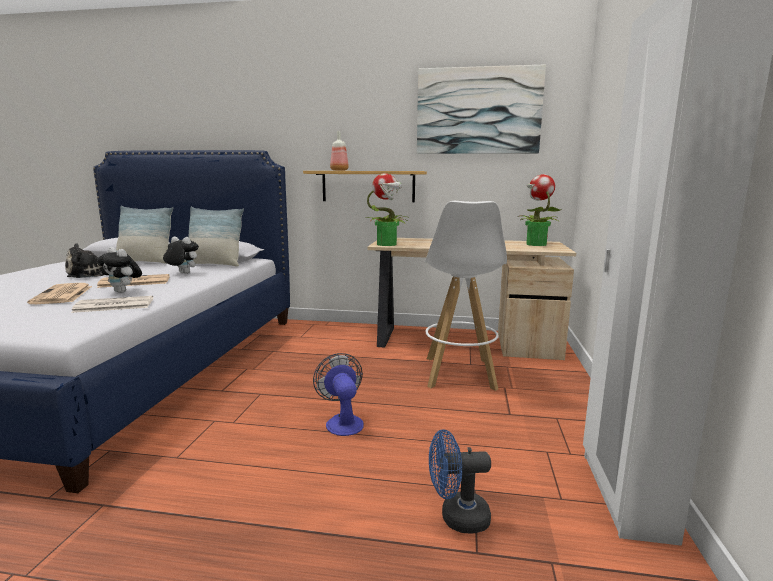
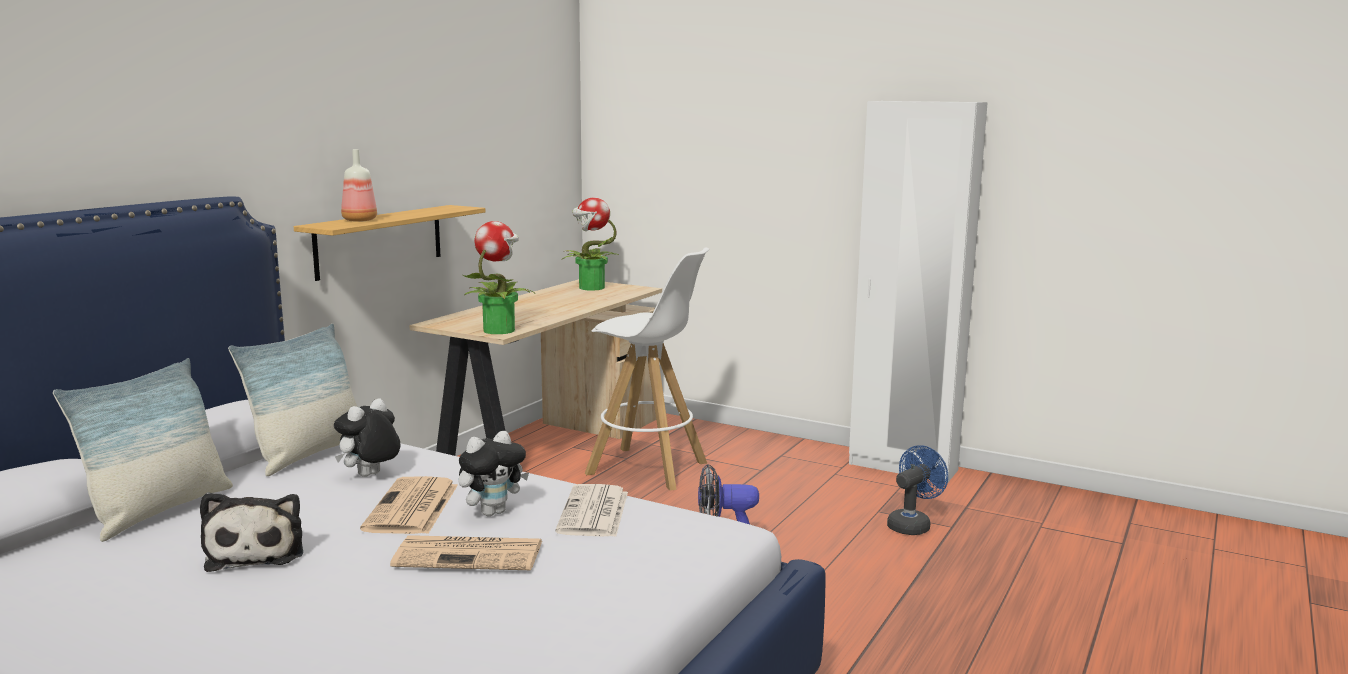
camera: 70 degrees left, 0 degrees up
picture [417,64,546,154] -> none
blue fan [429,429,491,534] -> blue fan turned 150 degrees counterclockwise [887,445,948,535]

